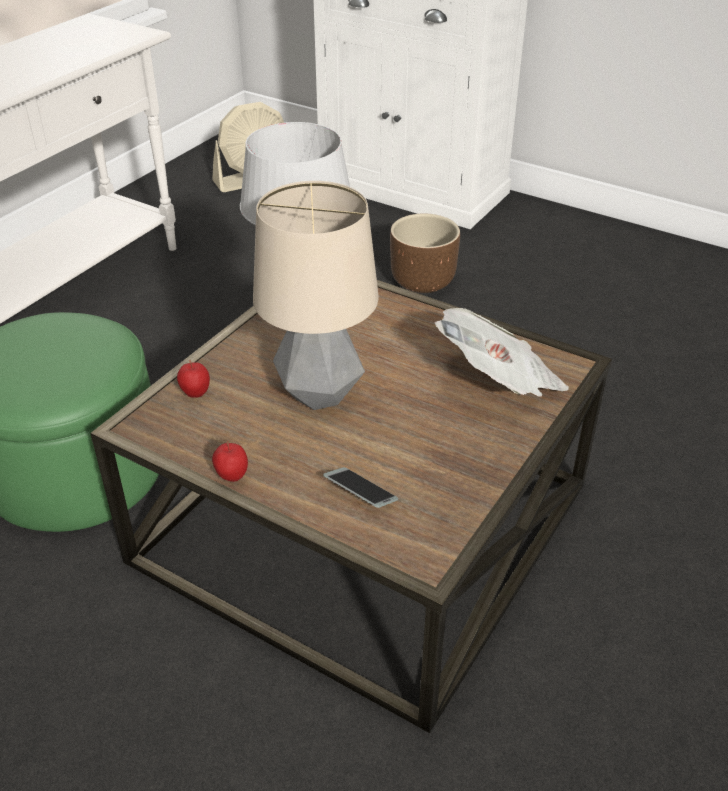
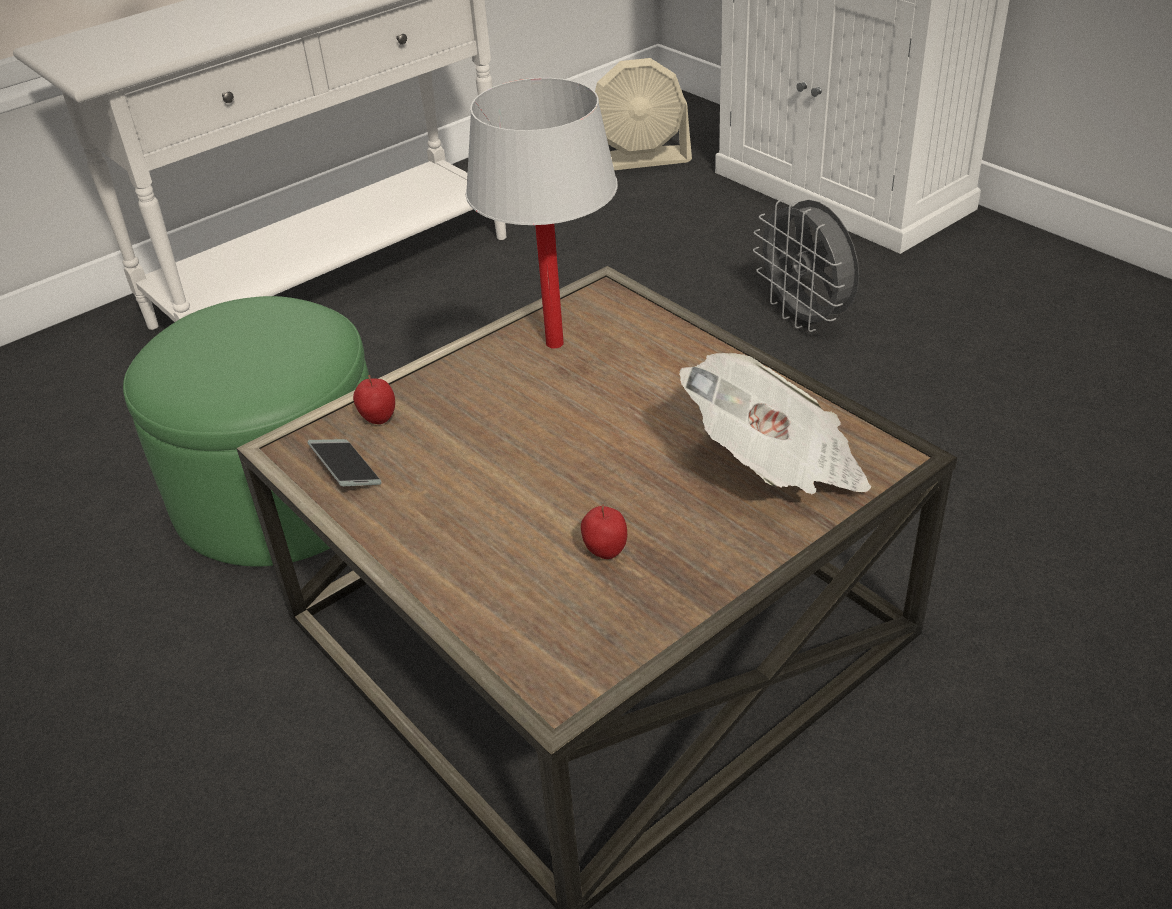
camera: 20 degrees right, 0 degrees up
apple [212,442,248,482] -> apple moved to [581,505,627,559]
table lamp [253,181,379,410] -> none
phone [323,467,398,508] -> phone moved to [308,439,382,486]
brown planter [390,214,460,293] -> grey fan [753,199,859,332]

